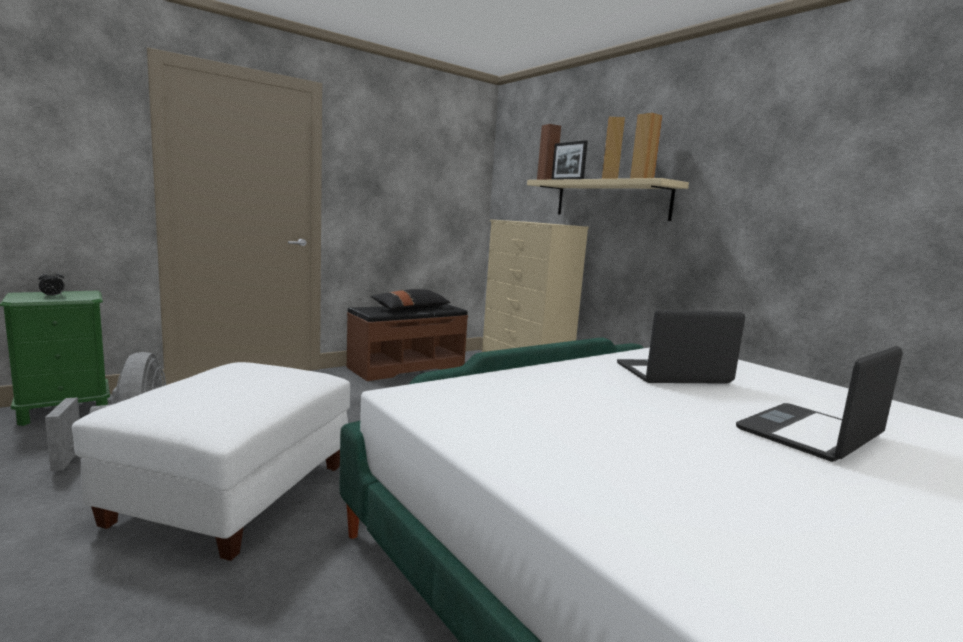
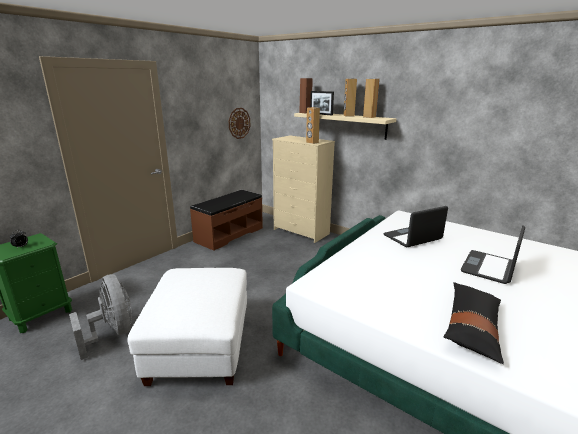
camera: 15 degrees left, 10 degrees up
black pillow [370,289,451,310] -> black pillow moved to [444,282,504,364]
none -> wall clock [229,108,250,139]
none -> brown speaker [306,107,320,144]

